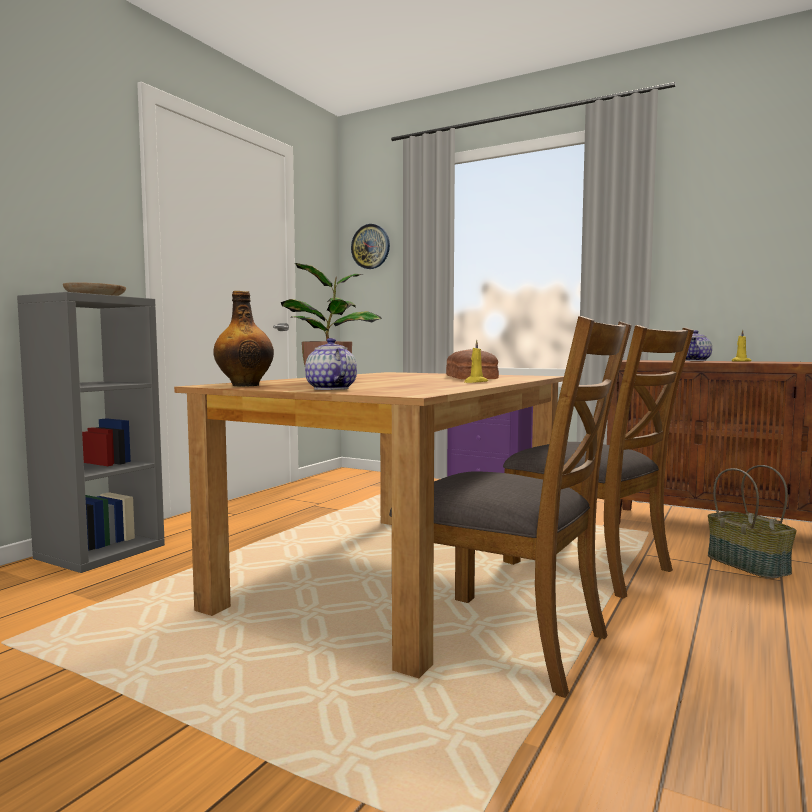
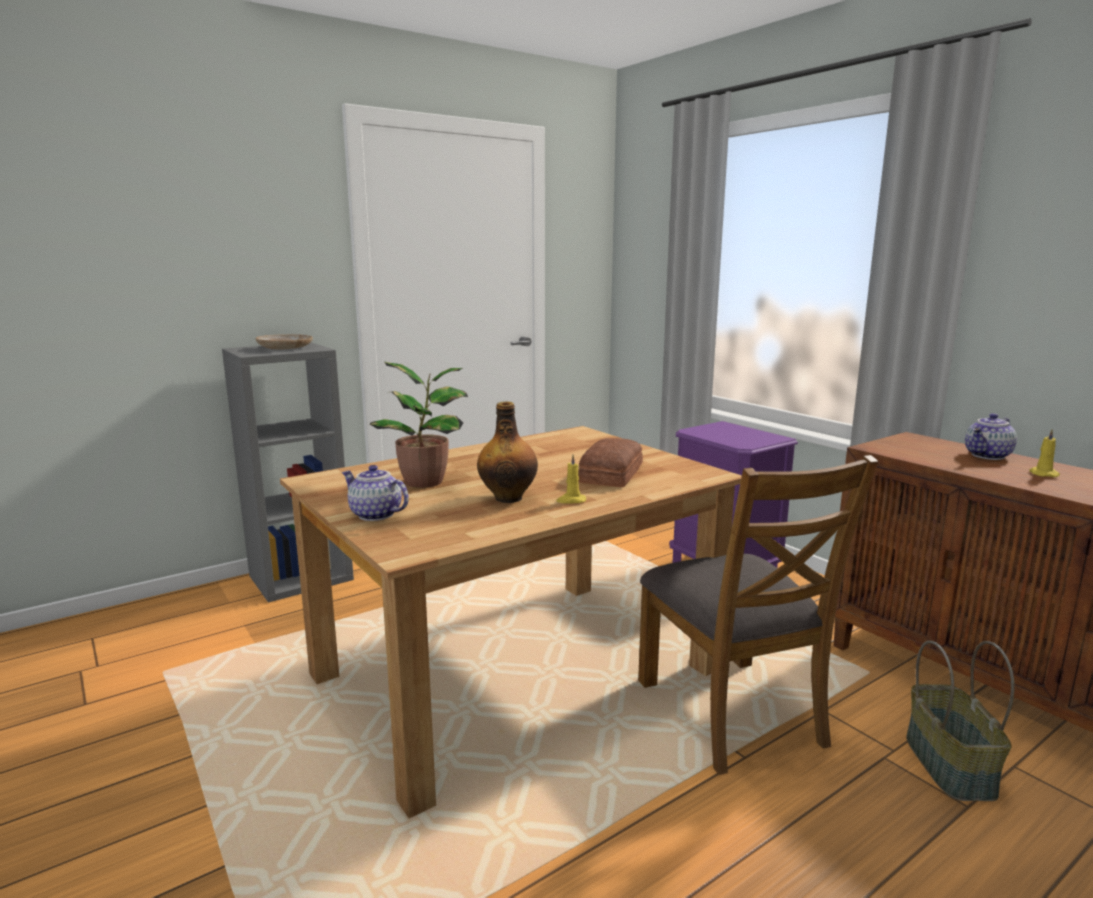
camera: 25 degrees right, 10 degrees up
bottle [213,291,274,386] -> bottle moved to [477,402,538,503]
teapot [305,338,357,390] -> teapot turned 60 degrees counterclockwise [342,465,409,521]
wall clock [351,224,390,269] -> none
brown chair [389,316,632,698] -> none

